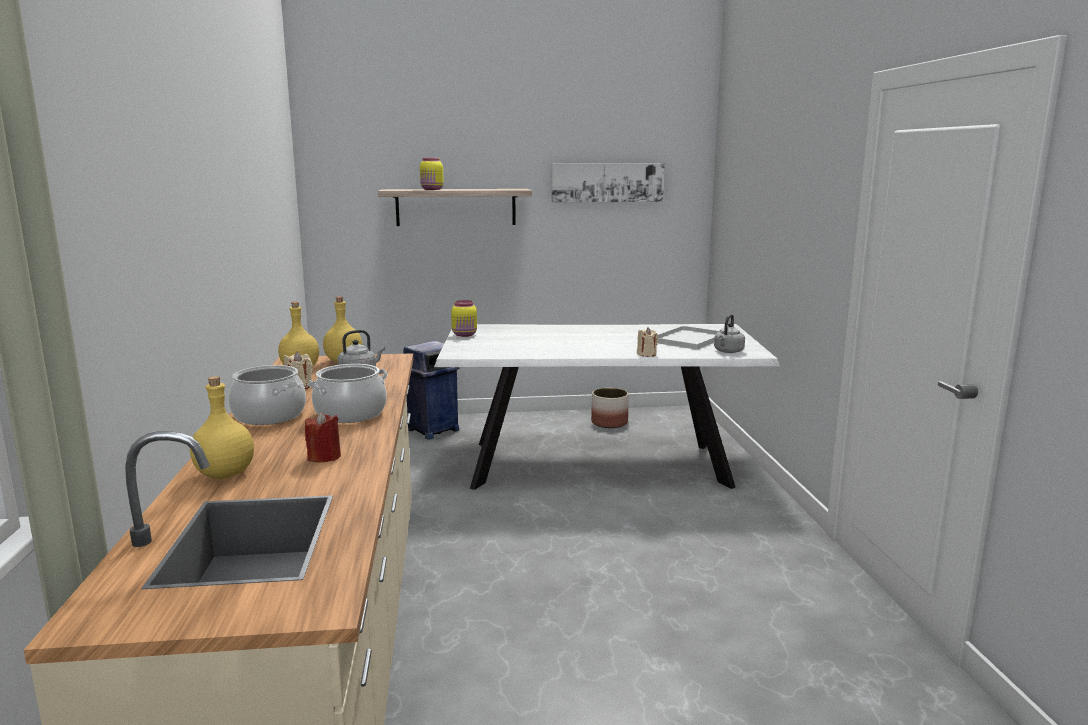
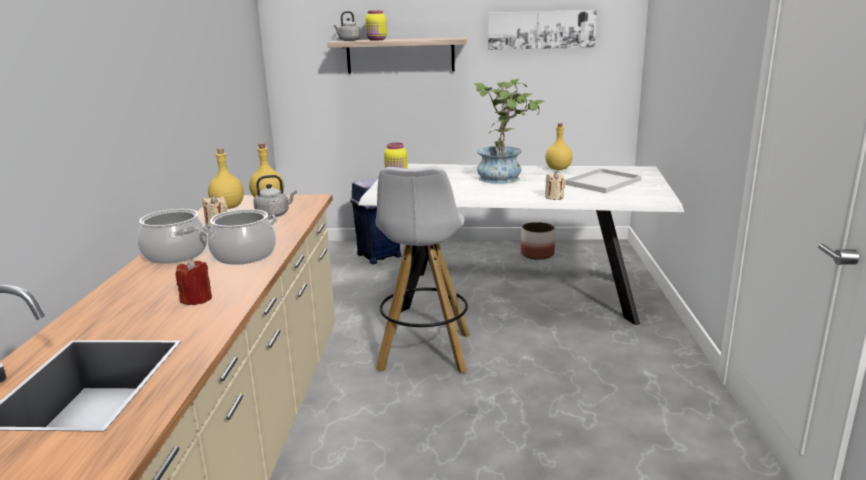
camera: 10 degrees right, 5 degrees up
yellow bottle [190,376,254,479] -> yellow bottle moved to [545,123,573,170]
grey kettle [714,314,745,353] -> grey kettle moved to [334,11,361,41]
none -> white stool [375,167,470,373]
none -> potted plant [473,79,546,184]

